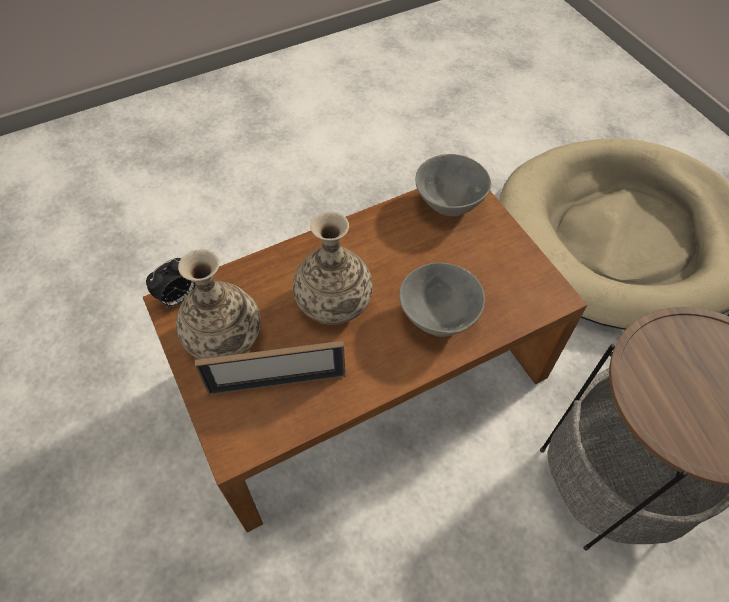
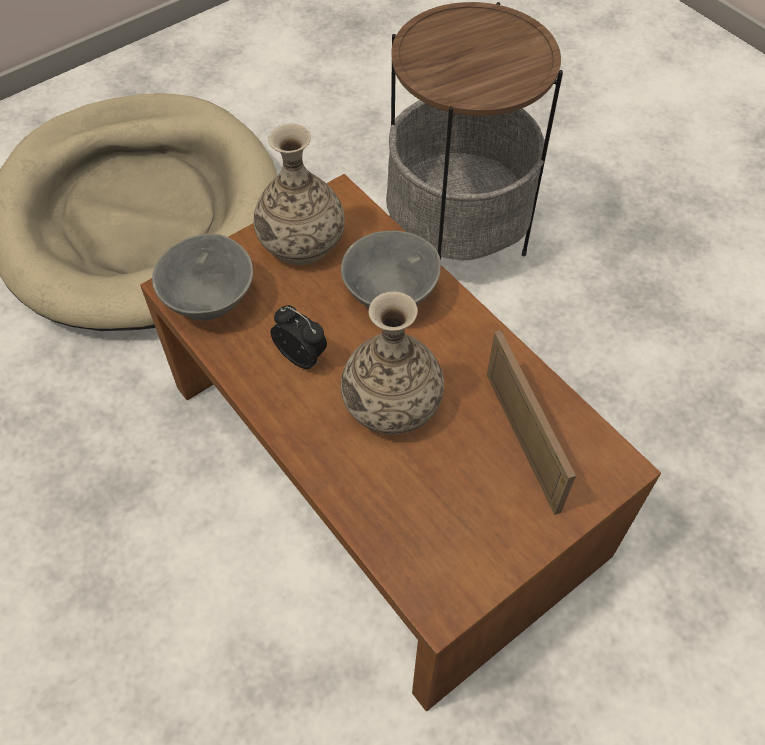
camera: 100 degrees left, 0 degrees up
alarm clock [146,258,196,307] -> alarm clock moved to [270,305,327,369]
vase [176,249,261,359] -> vase moved to [254,124,345,265]

